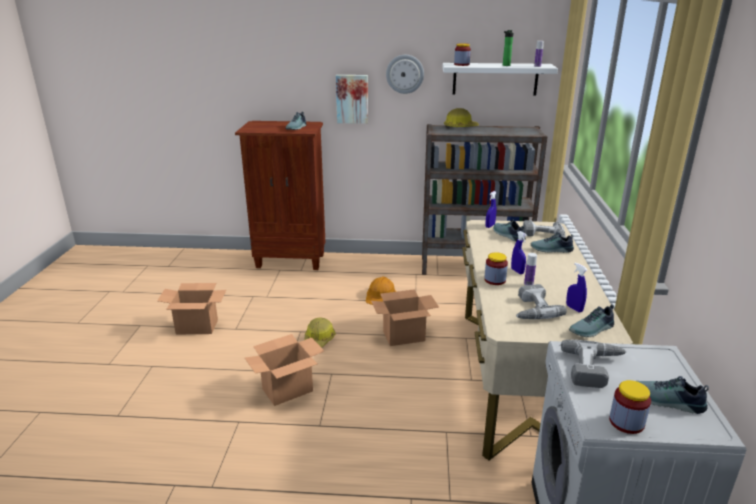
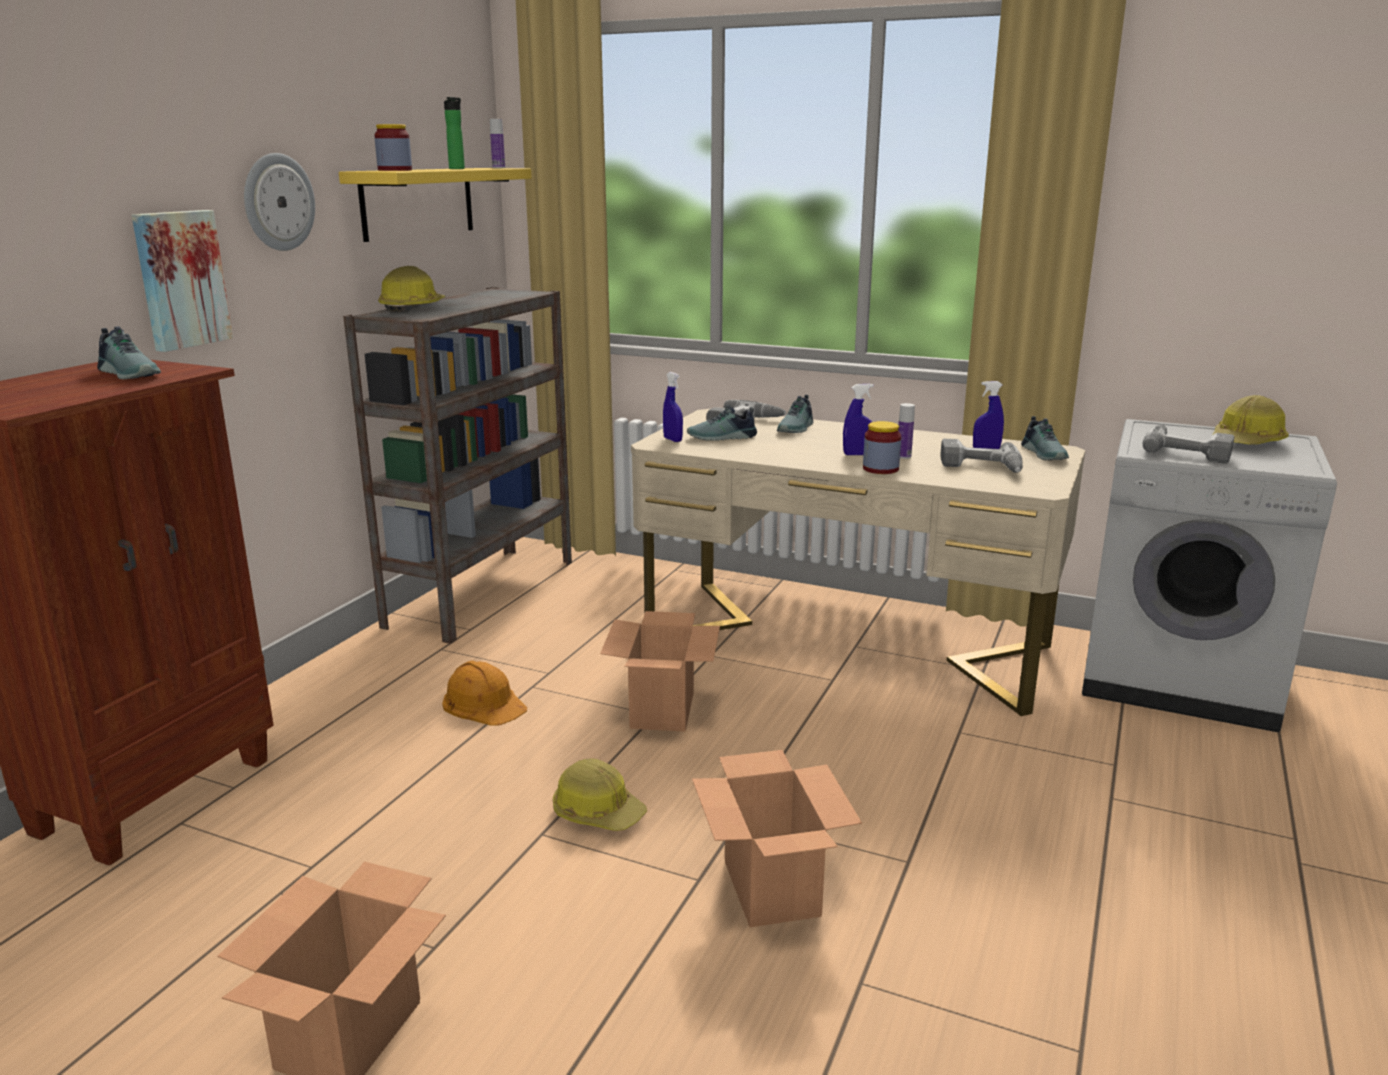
camera: 70 degrees left, 5 degrees down
white shelf [442,63,558,95] -> yellow shelf [339,168,532,242]
jar [609,380,651,434] -> none
shoe [637,376,709,414] -> hard hat [1213,395,1289,445]

